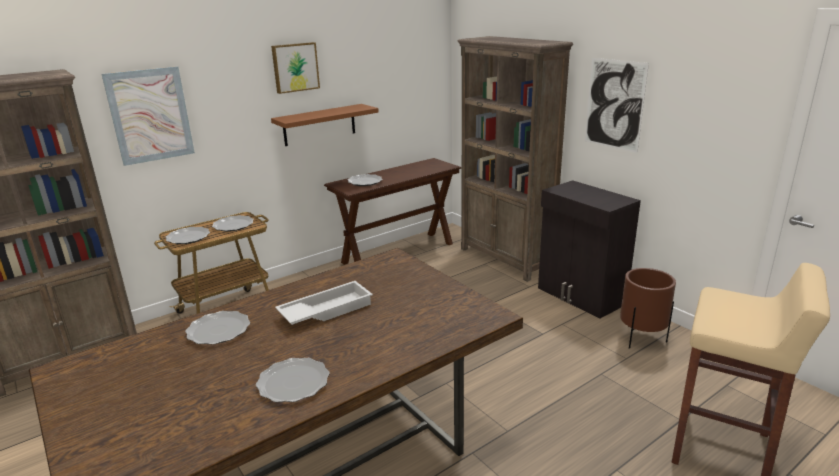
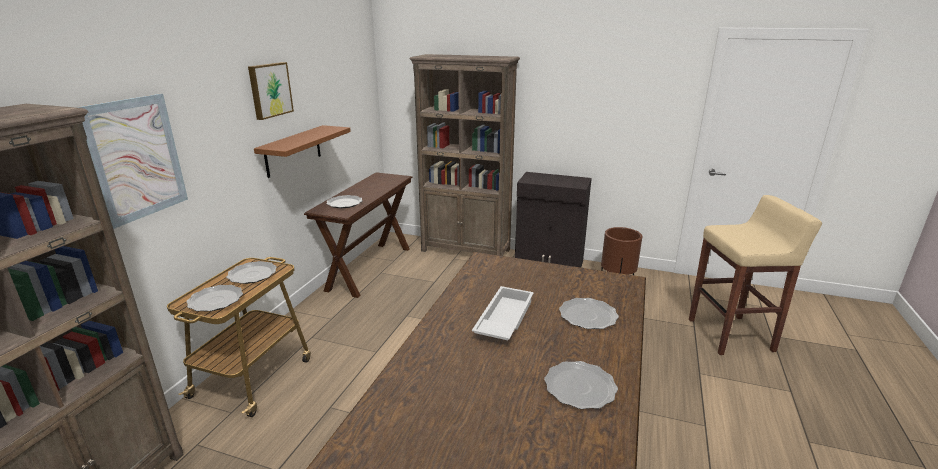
camera: 35 degrees left, 0 degrees up
plate [185,311,250,344] -> plate moved to [559,298,619,329]
picture [585,58,649,153] -> none

